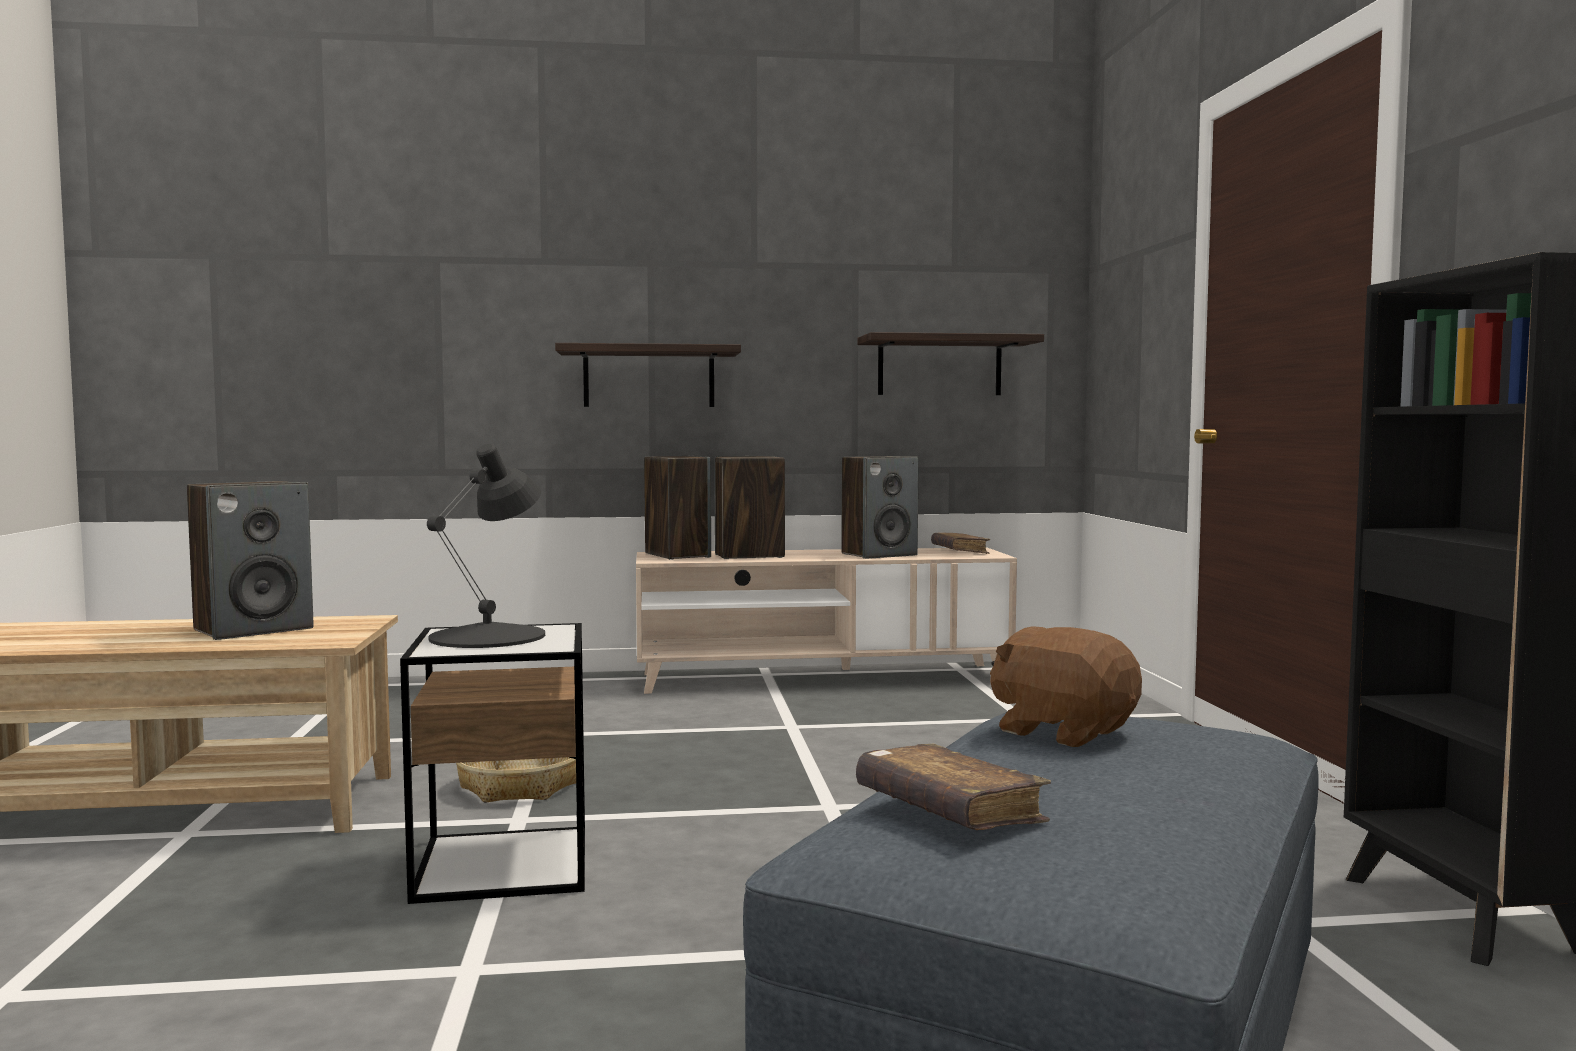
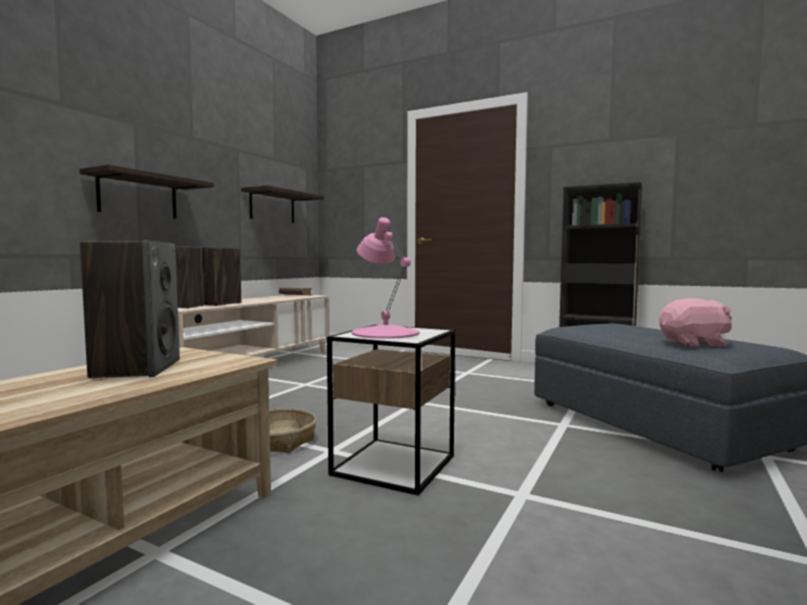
camera: 55 degrees left, 0 degrees up
black table lamp [427,444,545,648] -> pink table lamp [352,217,419,339]
speaker [841,456,919,559] -> none
brown book [856,744,1051,830] -> pink plush toy [659,298,732,347]
brown plush toy [990,626,1142,747] -> none

